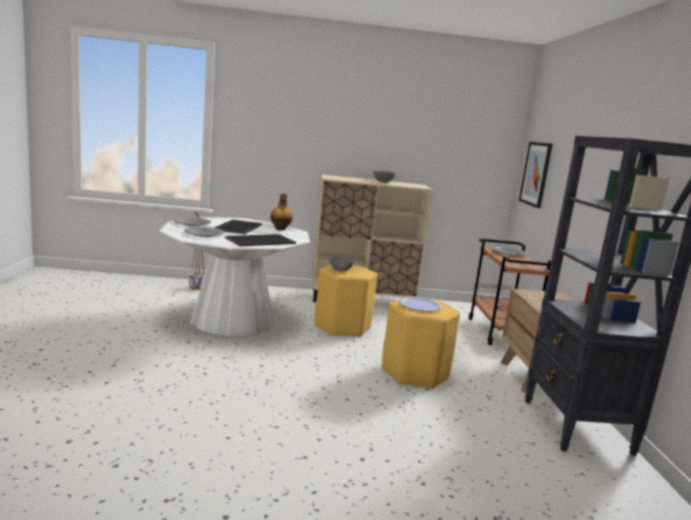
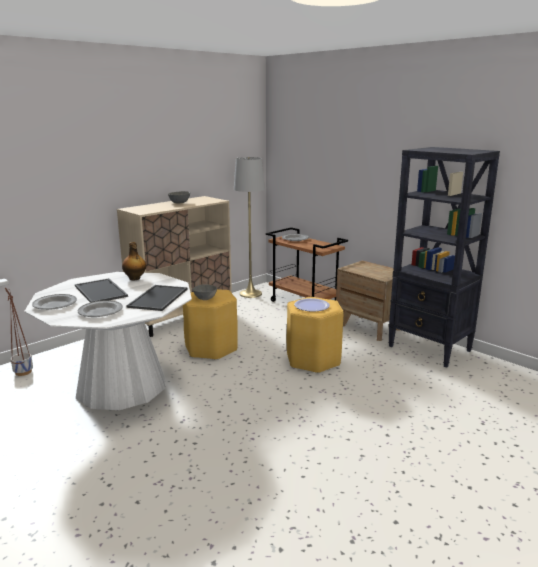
camera: 40 degrees left, 5 degrees up
picture [519,142,553,208] -> none
none -> grey floor lamp [234,157,265,298]

